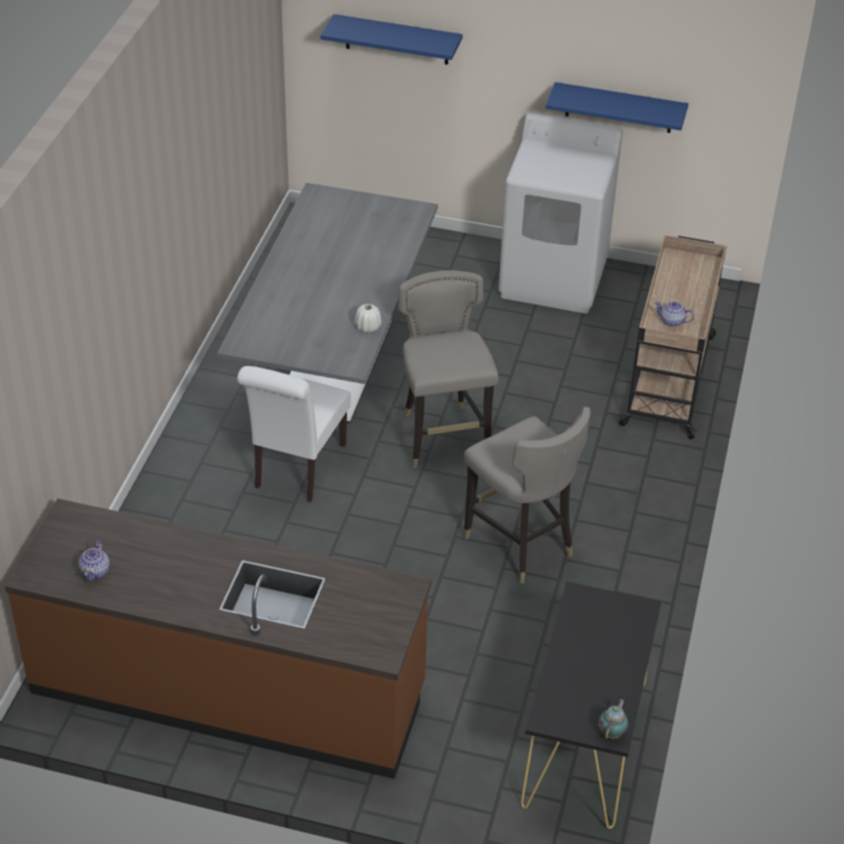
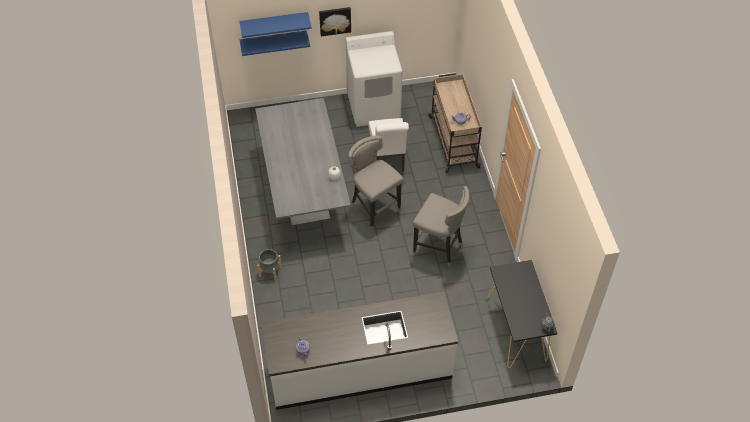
camera: 25 degrees left, 10 degrees up
brown counter [5,498,432,779] -> white counter [261,292,458,410]
white chair [237,366,351,502] -> white chair moved to [368,118,409,171]
blue shelf [546,82,688,133] -> blue shelf moved to [240,30,310,56]
none -> grey planter [257,249,282,281]
none -> picture [319,7,351,36]

